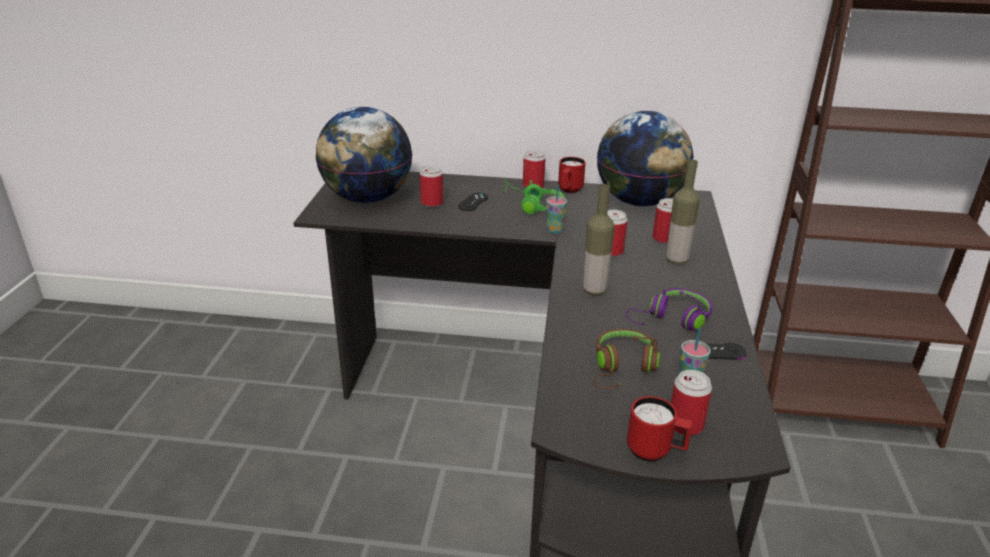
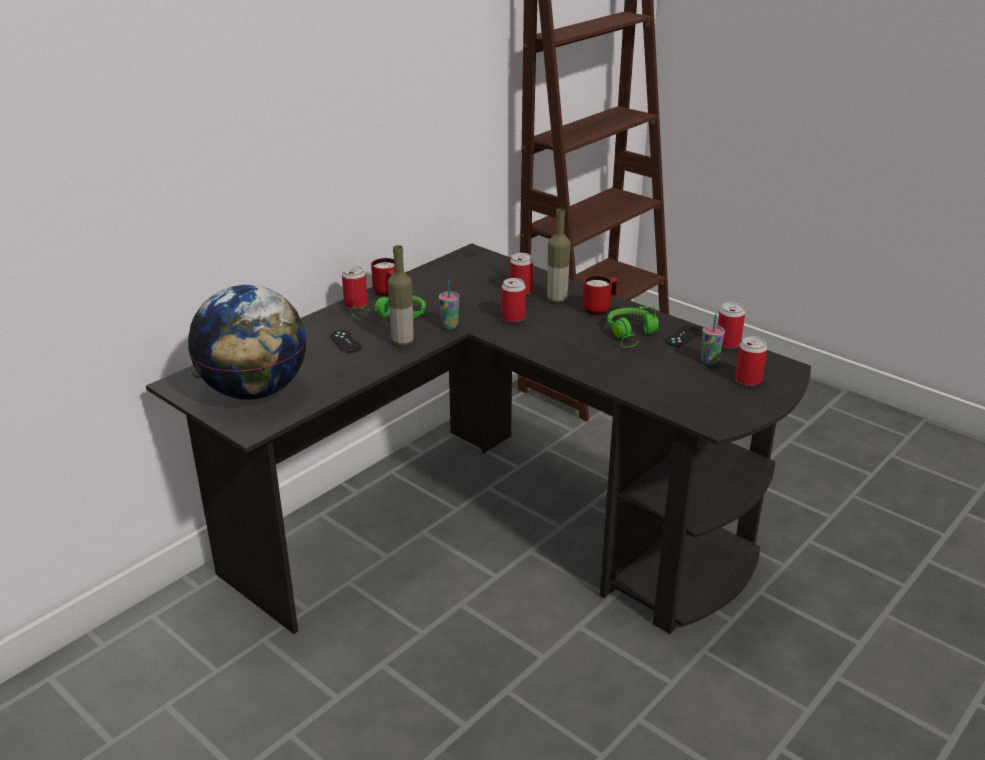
camera: 55 degrees left, 0 degrees up
can [420,165,443,207] -> can moved to [717,302,745,349]
bottle [583,184,615,295] -> bottle moved to [387,245,414,346]
brown headphones [593,329,660,389] -> none
globe [597,111,693,206] -> none
purple headphones [626,288,713,331] -> green headphones [607,306,659,347]
red mug [627,396,693,461] -> red mug moved to [583,275,618,315]

